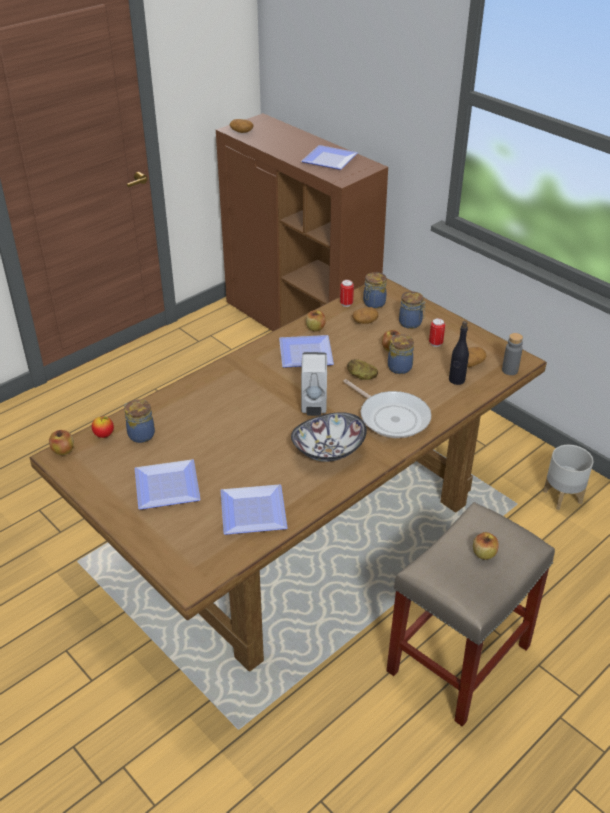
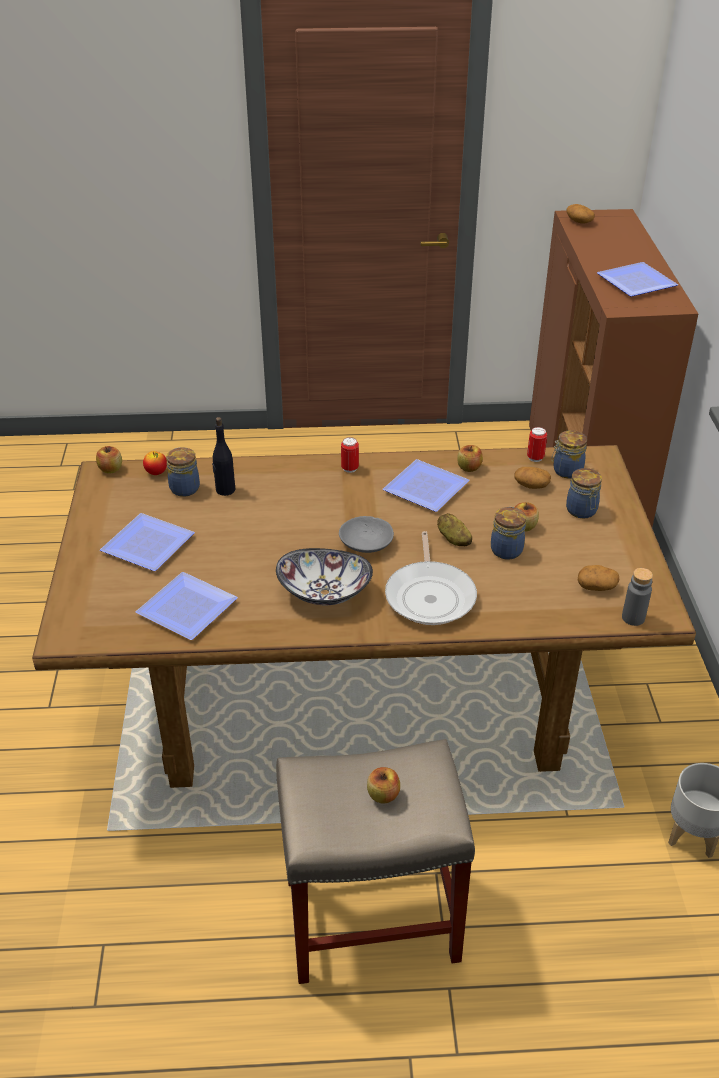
camera: 40 degrees right, 0 degrees up
white soap dispenser [301,352,327,416] -> grey bowl [339,516,394,553]
can [429,318,445,347] -> can moved to [341,437,359,473]
black bottle [449,321,469,385] -> black bottle moved to [212,417,236,496]

